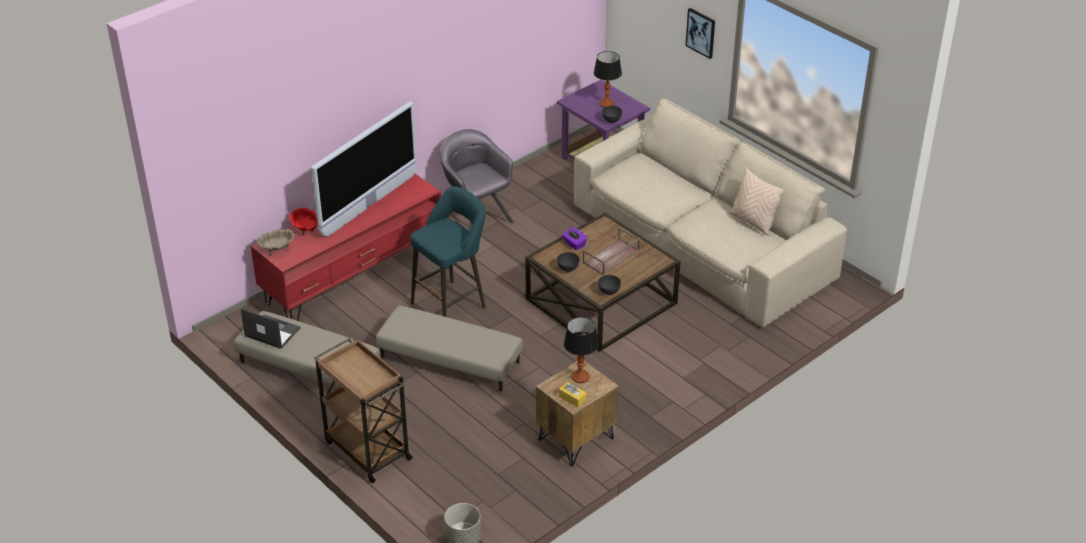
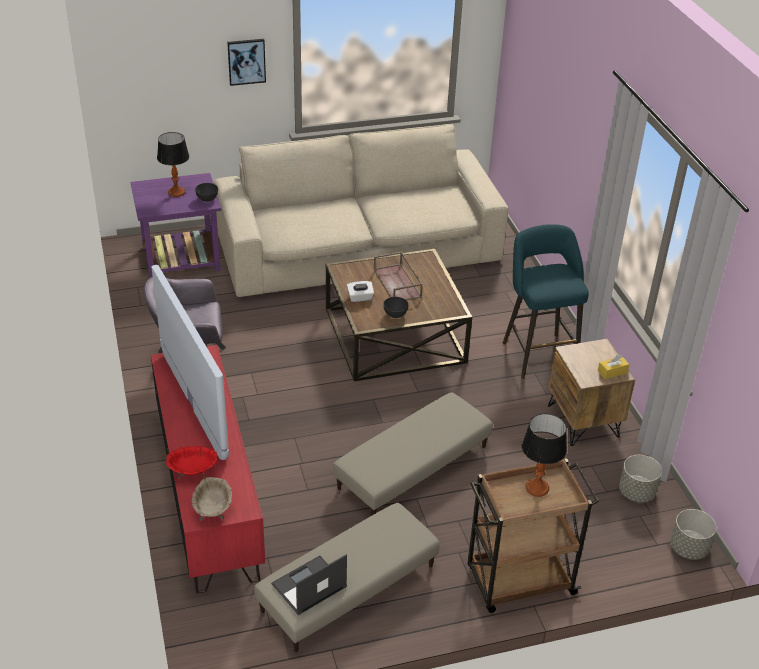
camera: 65 degrees left, 0 degrees up
turquoise stool [411,186,486,317] -> turquoise stool moved to [503,224,589,379]
purple tissue box [562,227,587,250] -> white tissue box [347,281,374,302]
table lamp [564,317,599,383] -> table lamp moved to [521,413,567,497]
grey bowl [598,275,621,295] -> none
beige pillow [730,167,785,236] -> none
none -> grey planter [619,455,662,502]

